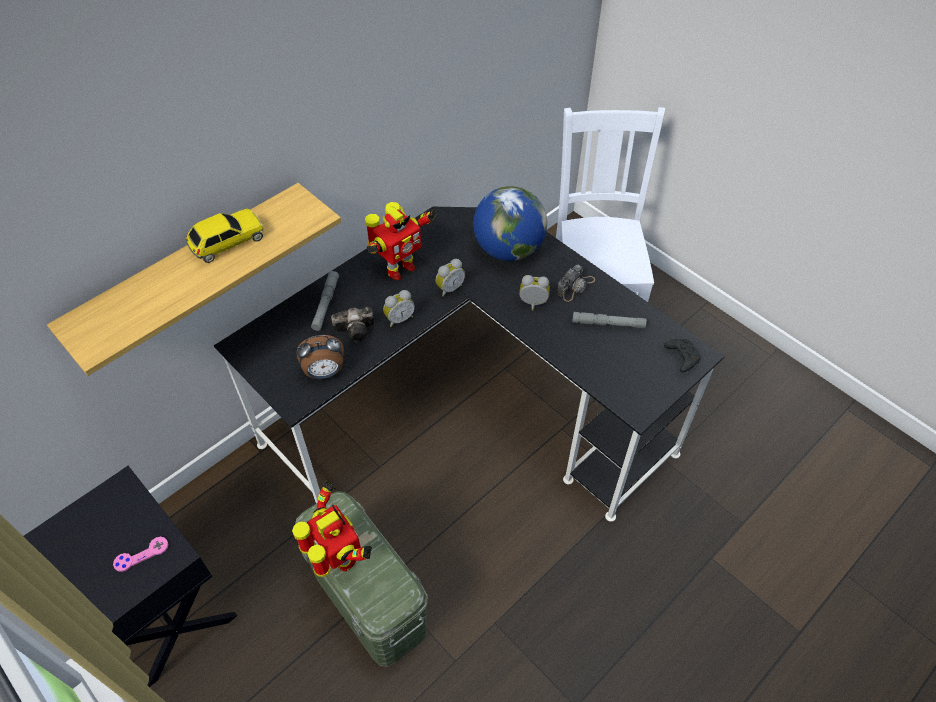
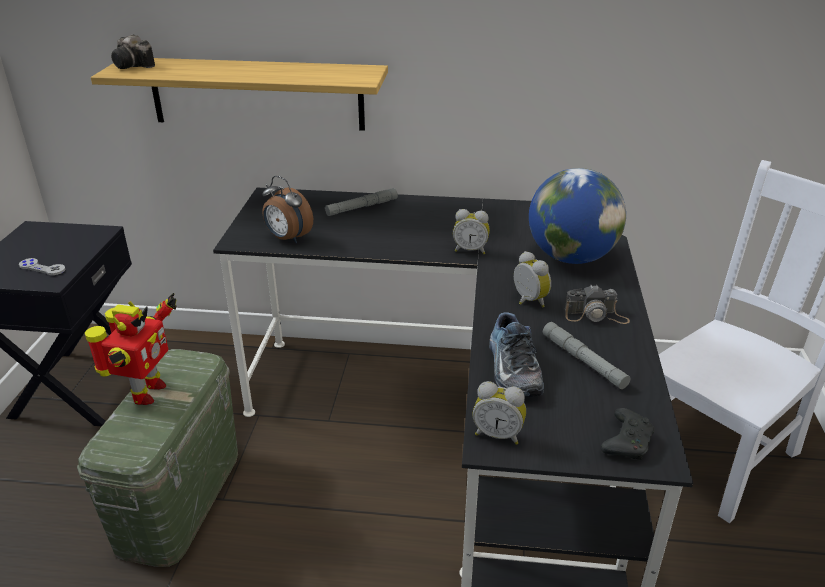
camera: 50 degrees right, 20 degrees down
pink game controller [113,537,168,572] -> grey game controller [19,258,66,275]
toy car [186,209,264,263] -> none
camera [331,307,374,342] -> camera moved to [111,34,155,69]
toy robot [365,202,437,280] -> none
alarm clock [383,290,415,327] -> alarm clock moved to [473,381,526,445]
none -> shoe [490,312,544,397]

